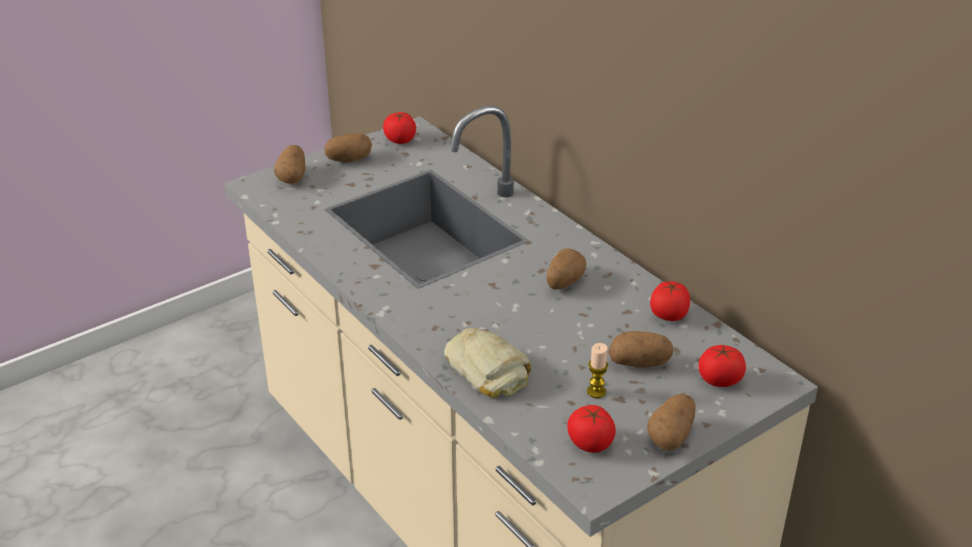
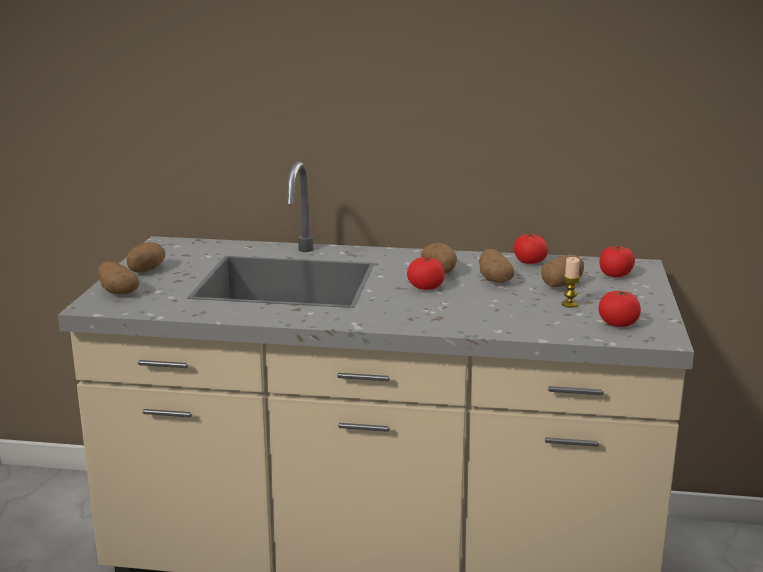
camera: 45 degrees left, 15 degrees down
tomato [383,112,416,144] -> tomato moved to [407,257,445,290]
bread [444,328,531,398] -> none
potato [647,393,695,451] -> potato moved to [479,249,514,283]

